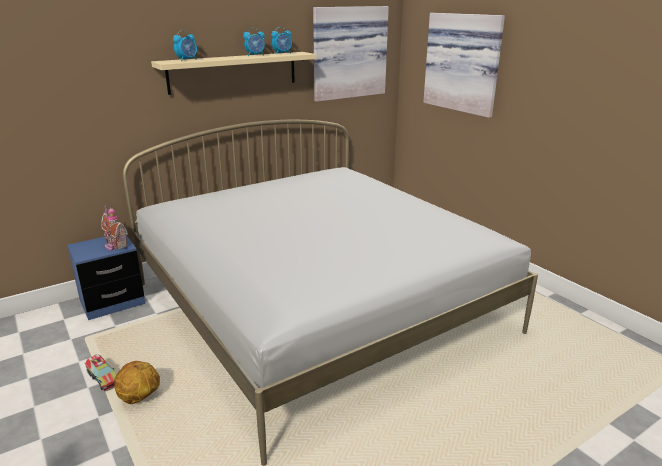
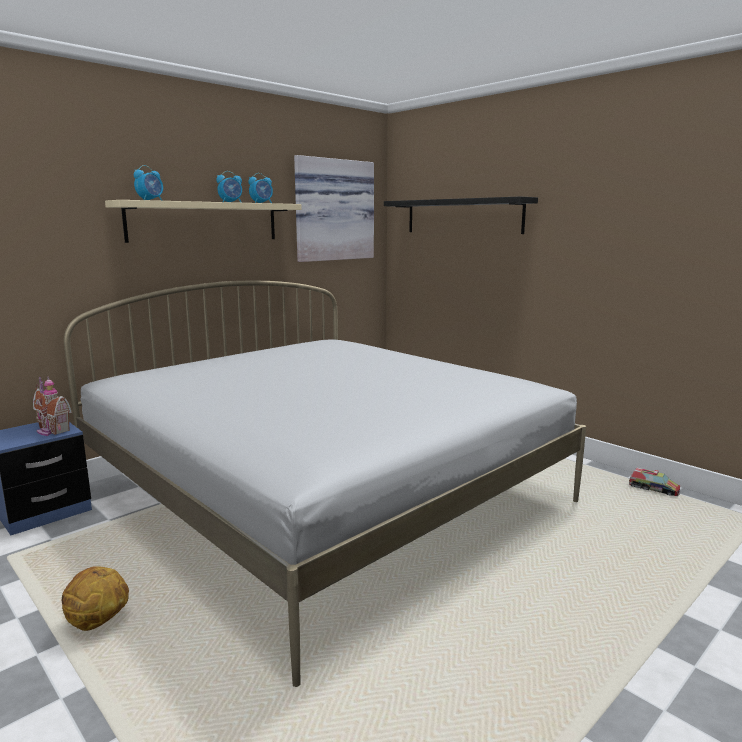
camera: 10 degrees left, 10 degrees down
toy truck [85,354,116,391] -> toy truck moved to [629,468,680,496]
picture [423,13,505,118] -> black shelf [384,196,538,234]

